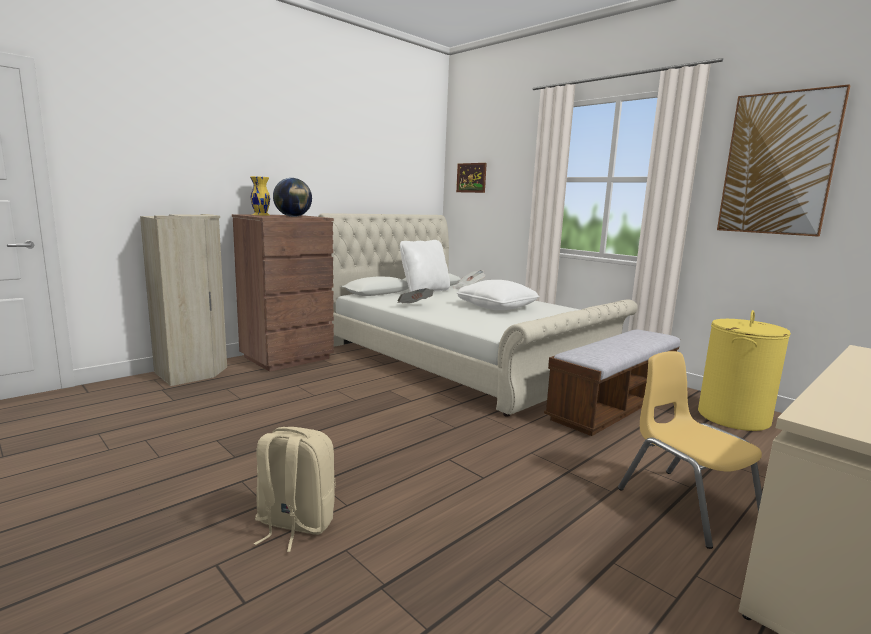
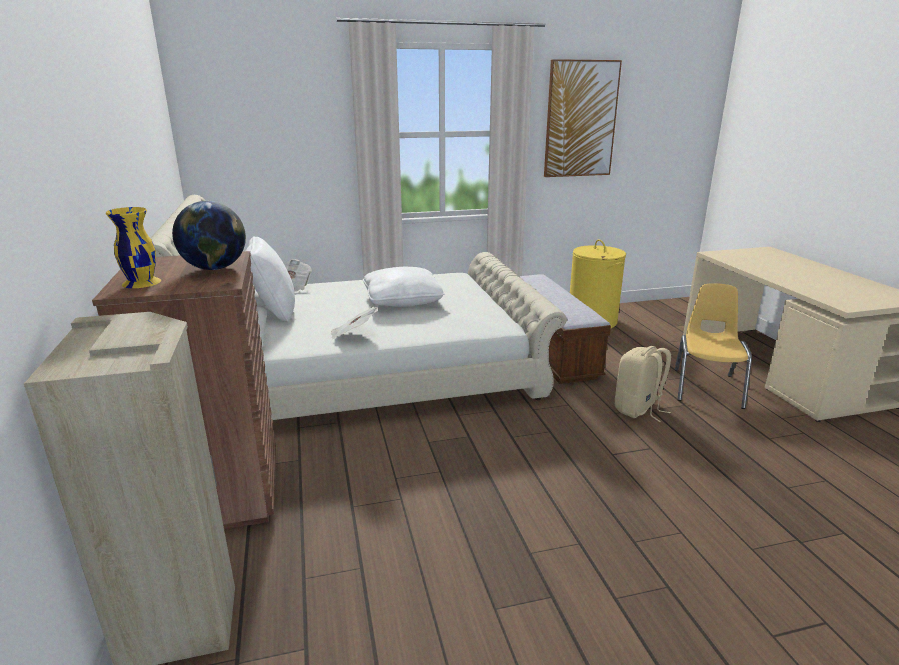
camera: 60 degrees left, 10 degrees up
beige backpack [254,427,336,552] -> beige backpack moved to [615,346,671,422]
picture [456,163,487,193] -> none
yellow chair [618,351,762,549] -> yellow chair turned 105 degrees clockwise [675,283,752,409]

